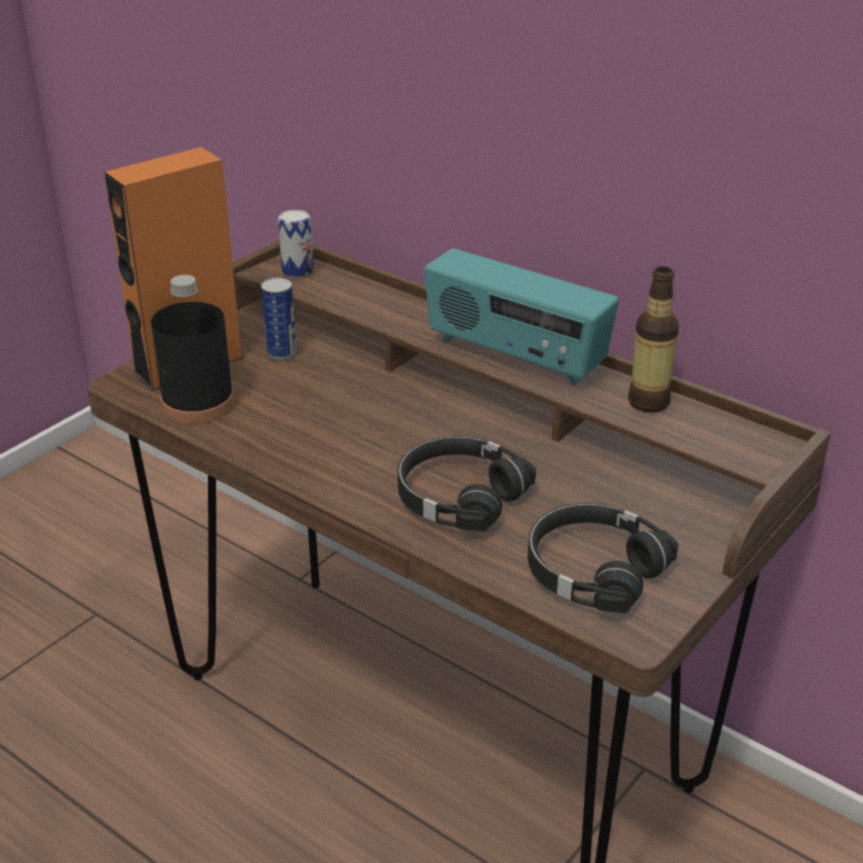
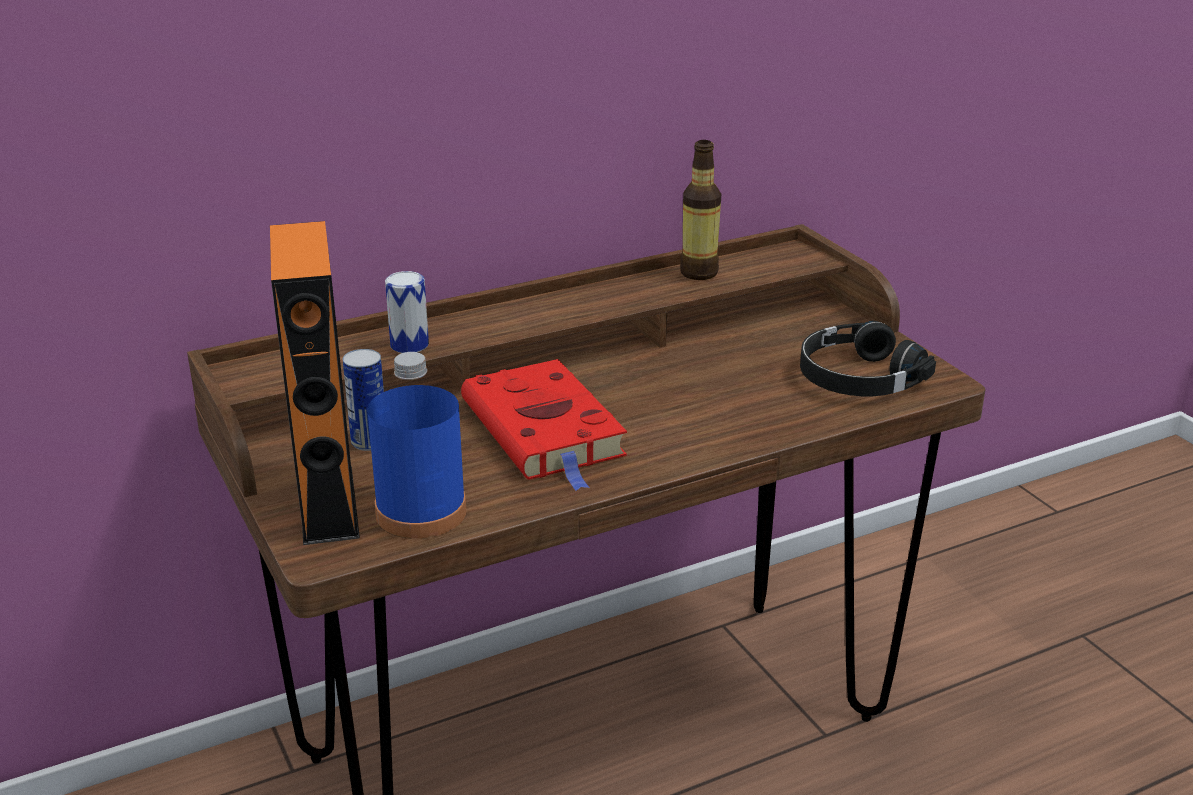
camera: 65 degrees left, 5 degrees down
black bottle [151,275,235,424] -> blue bottle [367,352,466,539]
can [278,210,314,278] -> can moved to [385,271,429,353]
black headphones [398,436,536,531] -> none
radio [424,248,619,385] -> none
none -> red book [461,359,627,491]

